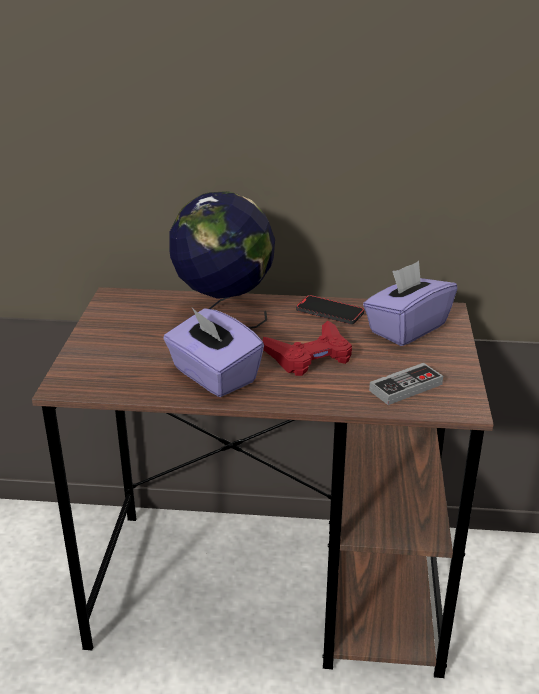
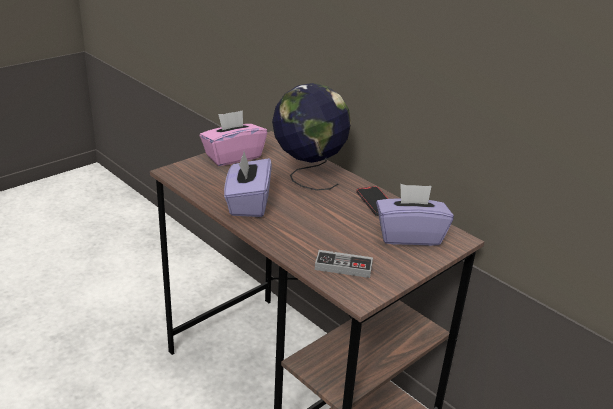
camera: 40 degrees right, 0 degrees up
red game controller [263,321,352,376] -> none
none -> pink tissue box [200,110,267,166]

